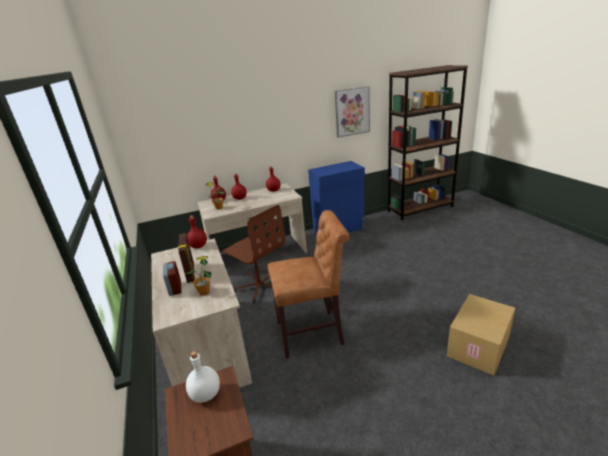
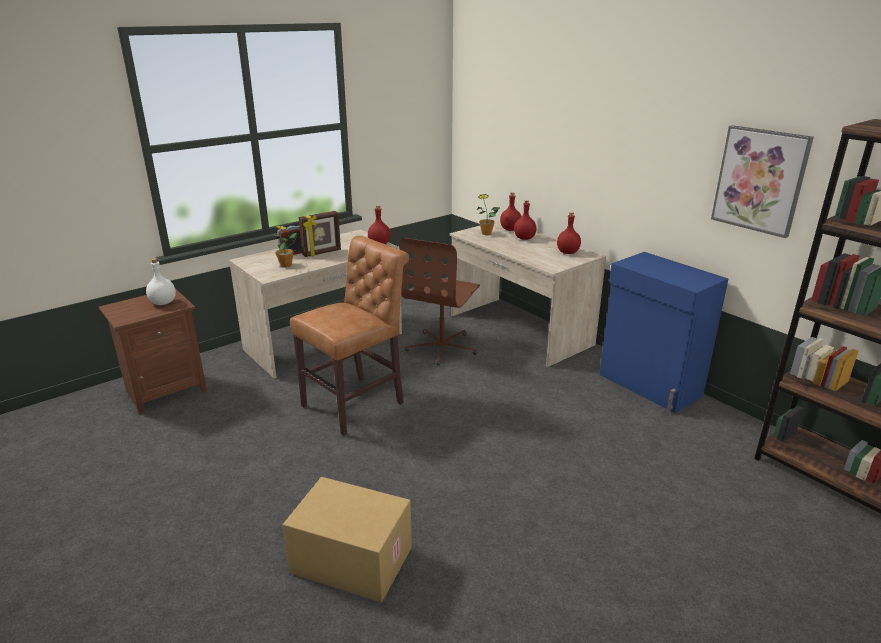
camera: 70 degrees right, 0 degrees up
brown chair [268,210,349,358] -> brown chair turned 105 degrees counterclockwise [290,236,409,436]

